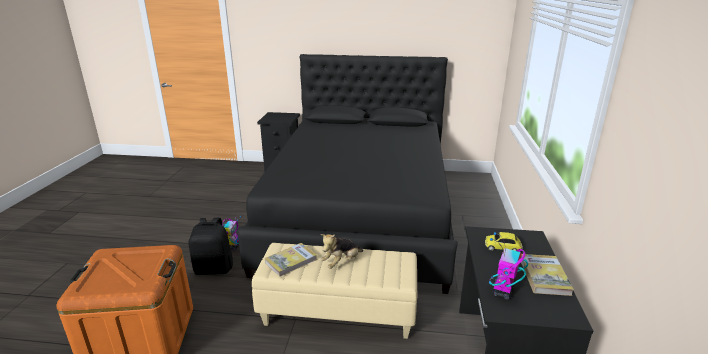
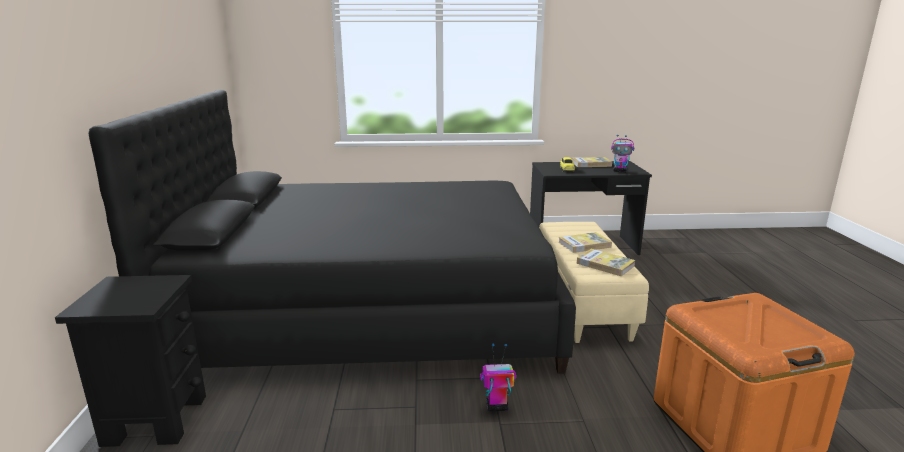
camera: 100 degrees left, 5 degrees down
black backpack [188,218,233,275] -> none
plush toy [321,234,363,269] -> book [558,232,612,253]

